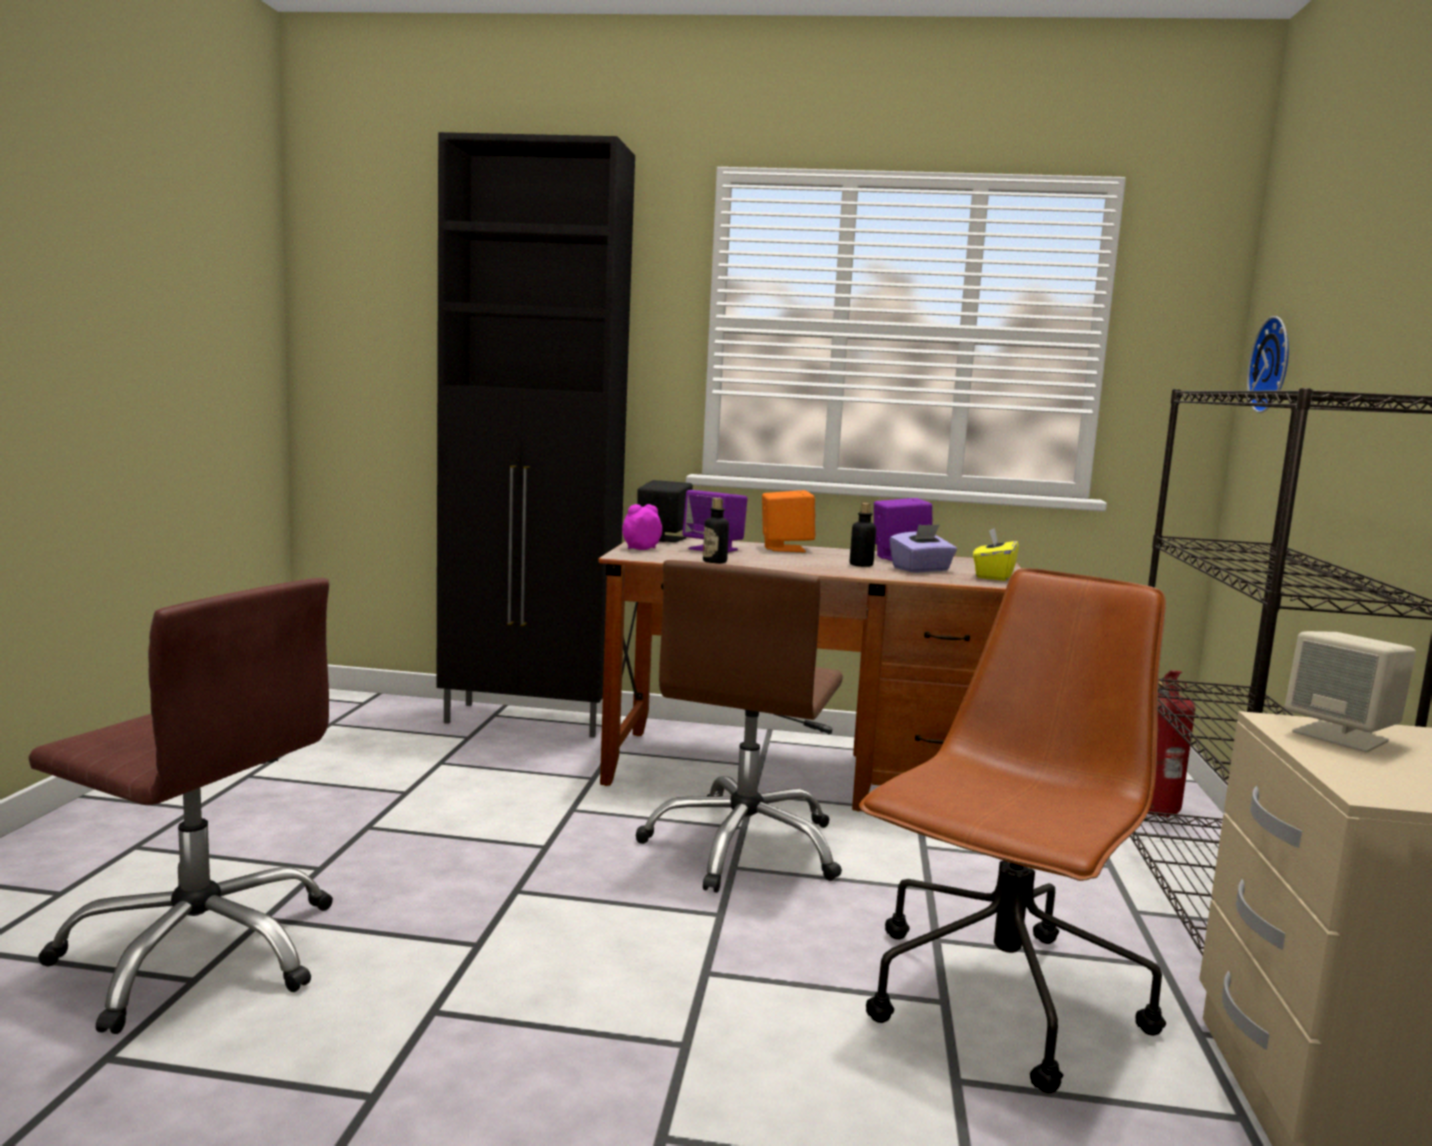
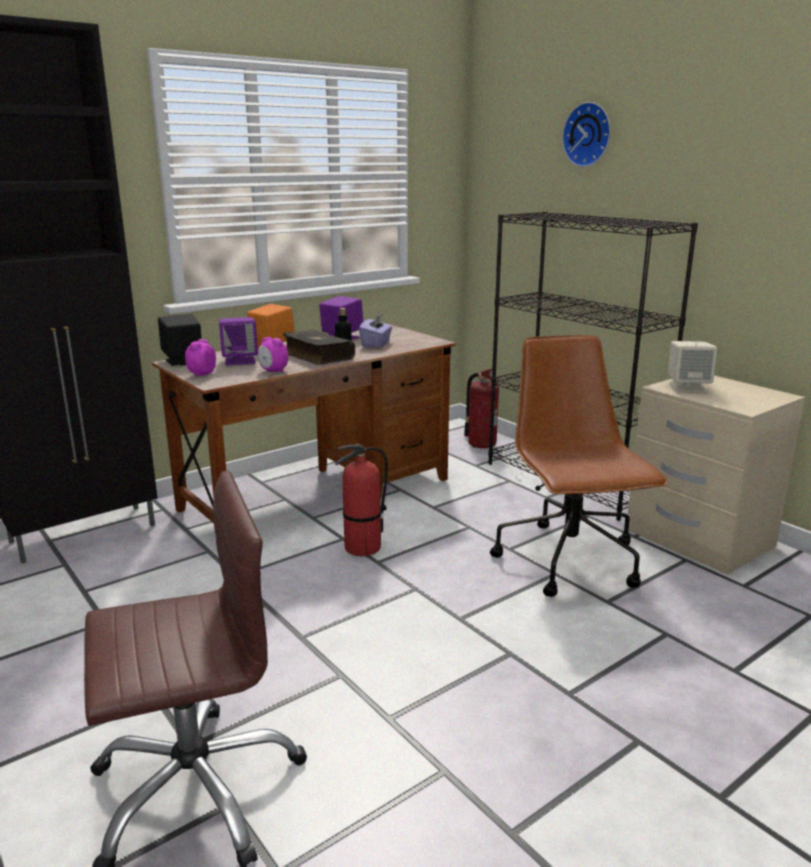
camera: 45 degrees left, 10 degrees up
brown office chair [636,560,843,893] -> fire extinguisher [335,444,388,556]
bottle [703,498,729,564] -> alarm clock [258,337,288,372]
yellow tissue box [973,527,1019,581] -> none
wall clock [1247,316,1289,413] -> wall clock moved to [562,102,611,167]
none -> book [283,330,355,365]

